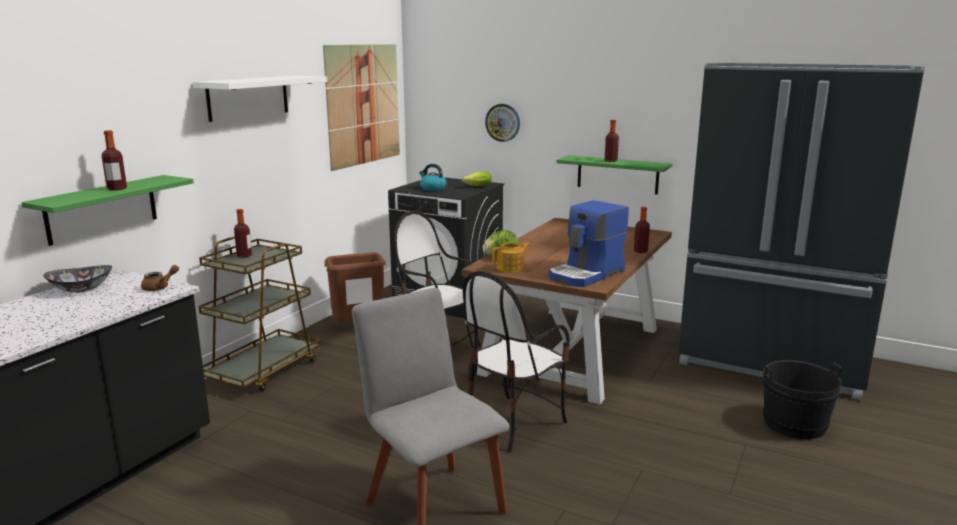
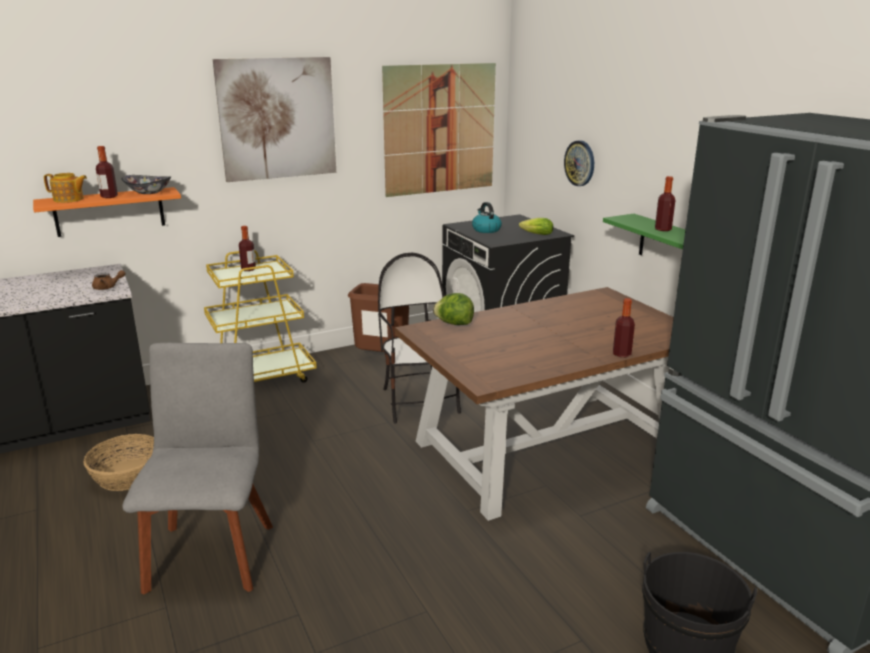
camera: 35 degrees right, 5 degrees up
green shelf [21,175,194,246] -> orange shelf [33,187,181,237]
bowl [43,265,112,293] -> bowl moved to [122,175,171,194]
white shelf [192,76,327,122] -> picture [213,57,336,182]
brown cart [198,236,321,392] -> yellow cart [204,250,317,383]
chair [463,271,570,453] -> none
teapot [492,243,529,272] -> teapot moved to [44,173,87,203]
coffee machine [549,200,629,287] -> none
none -> basket [83,434,154,491]

